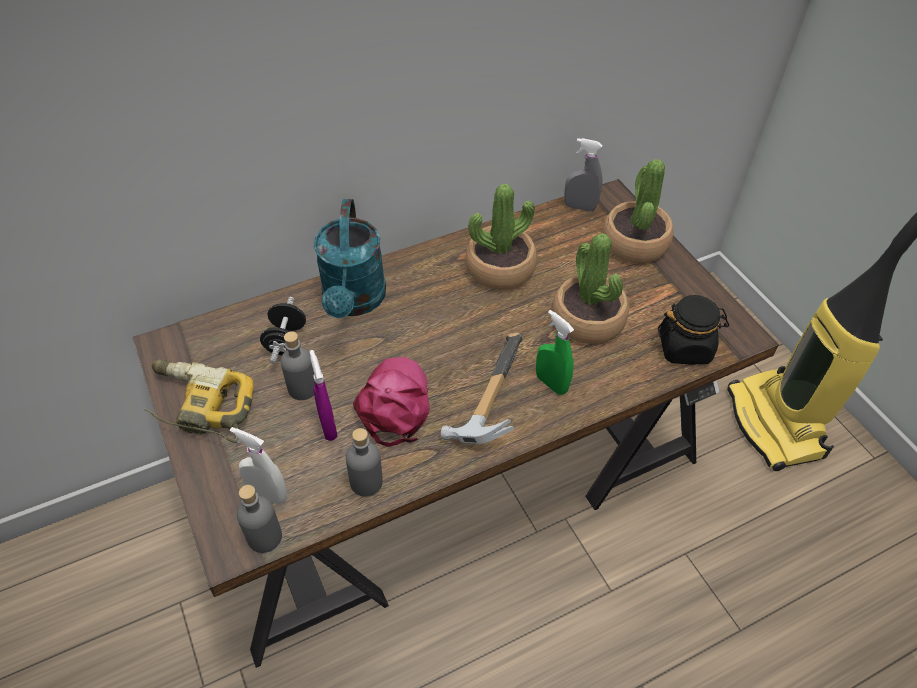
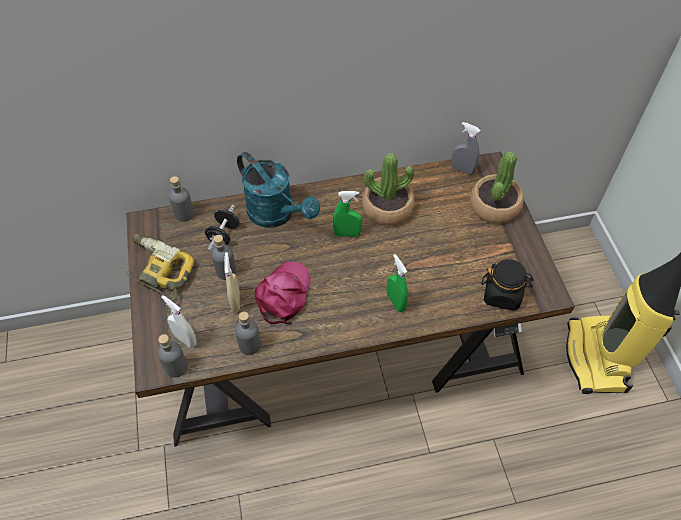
camera: 15 degrees right, 5 degrees up
purple spray bottle [310,350,338,441] -> beige spray bottle [224,252,240,312]
turquoise watering can [314,199,386,318] -> turquoise watering can turned 60 degrees counterclockwise [237,152,320,228]
hammer [440,333,522,444] -> none
potted plant [552,233,629,344] -> none
none -> grey bottle [169,176,194,222]
none -> green spray bottle [333,191,362,237]

